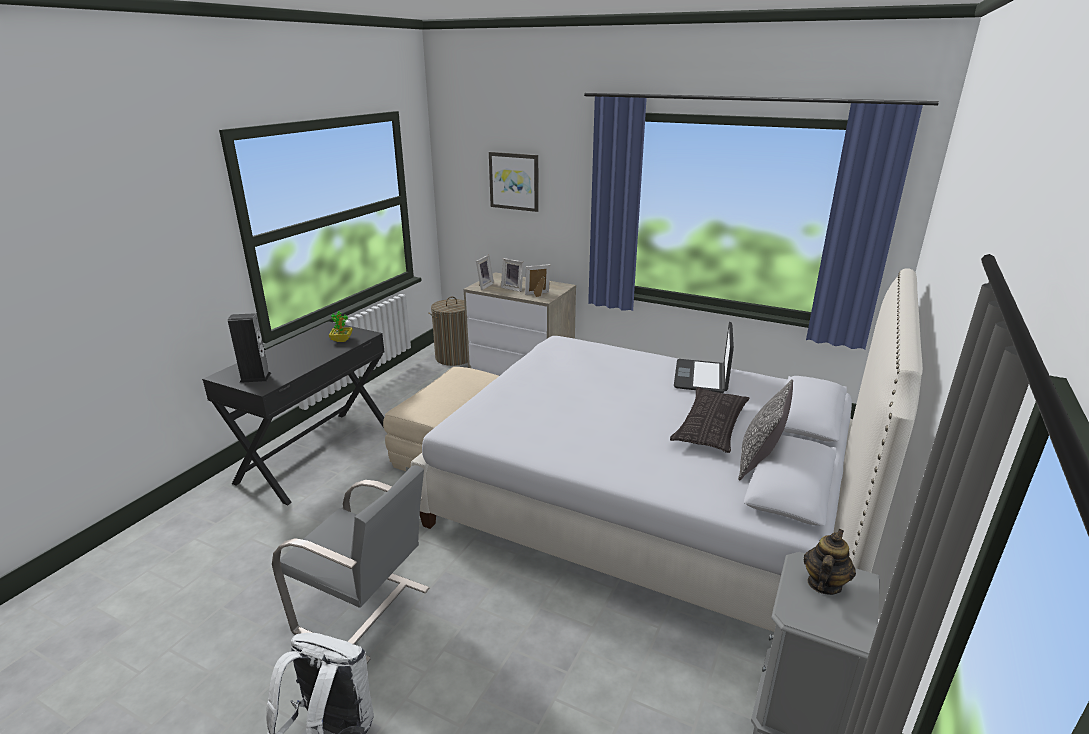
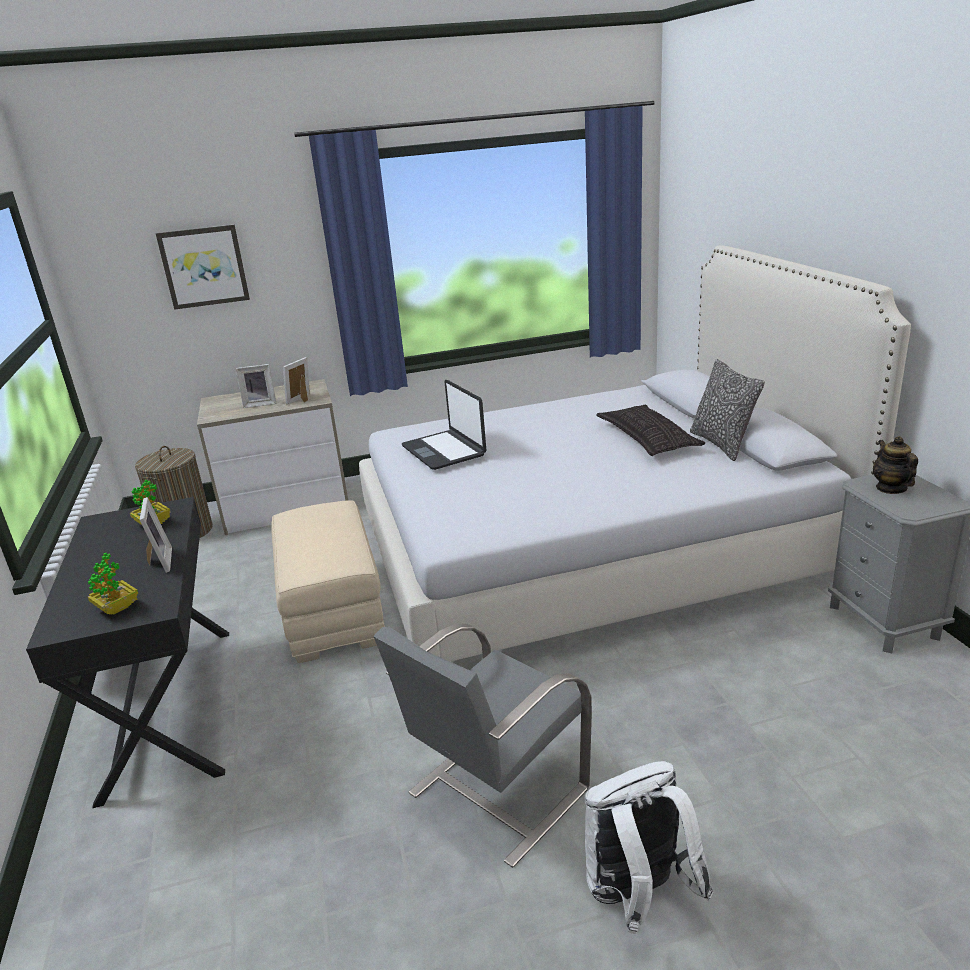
camera: 40 degrees left, 0 degrees up
speaker [228,313,271,383] -> potted plant [88,553,138,614]
grey chair [272,465,430,663] -> grey chair turned 150 degrees clockwise [373,624,592,868]
picture frame [476,255,494,290] -> picture frame moved to [140,497,172,573]
laptop [674,322,734,393] -> laptop moved to [402,380,487,470]

